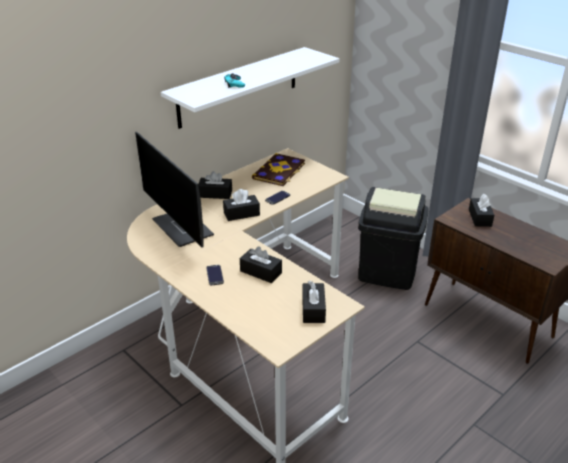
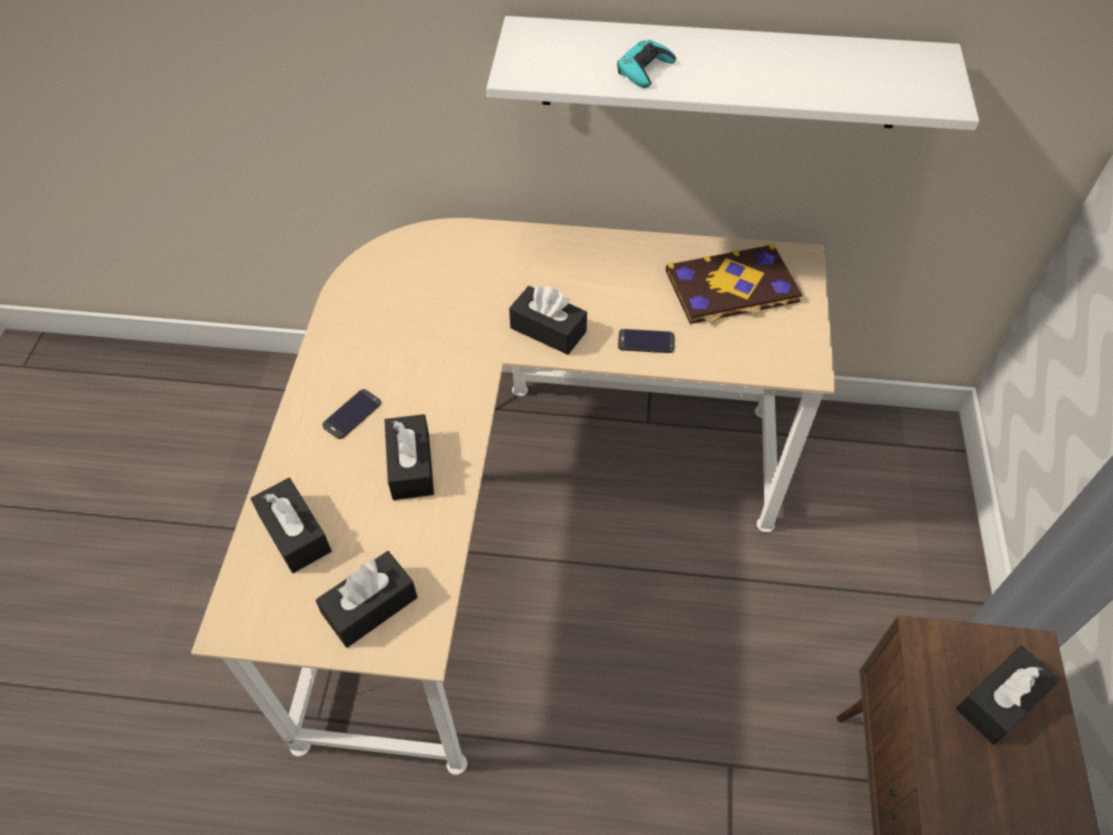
camera: 50 degrees right, 20 degrees up
monitor [135,132,214,248] -> none
black tissue box [198,171,232,199] -> black tissue box moved to [250,478,332,573]
black trash can [358,187,429,290] -> none

